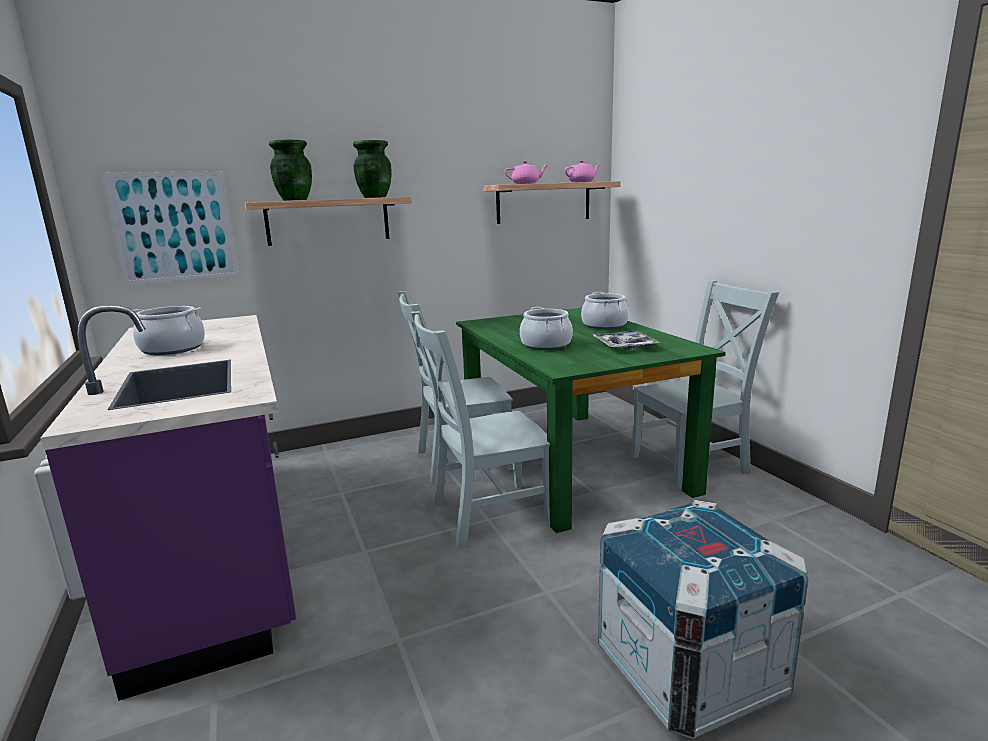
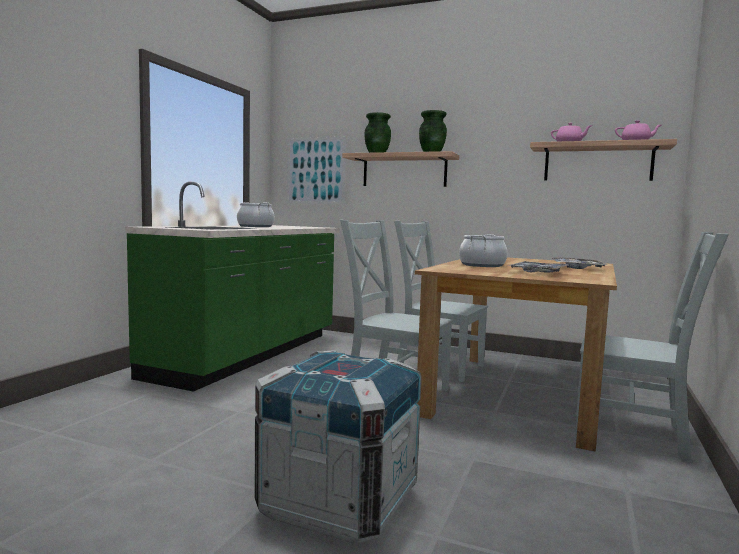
camera: 45 degrees right, 10 degrees down
purple counter [40,305,296,701] -> green counter [125,181,339,392]
green dining table [456,308,726,533] -> brown dining table [415,257,617,452]
cooking pot [581,292,629,329] -> tray [552,258,607,269]

